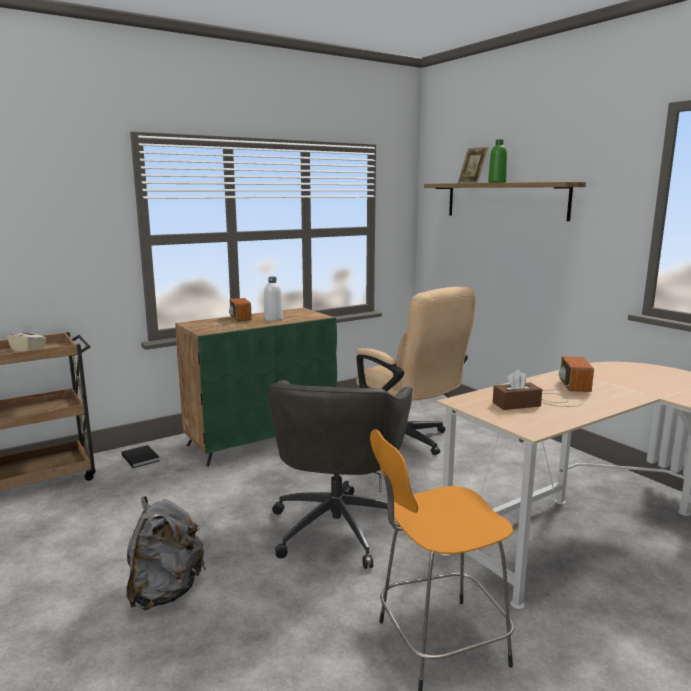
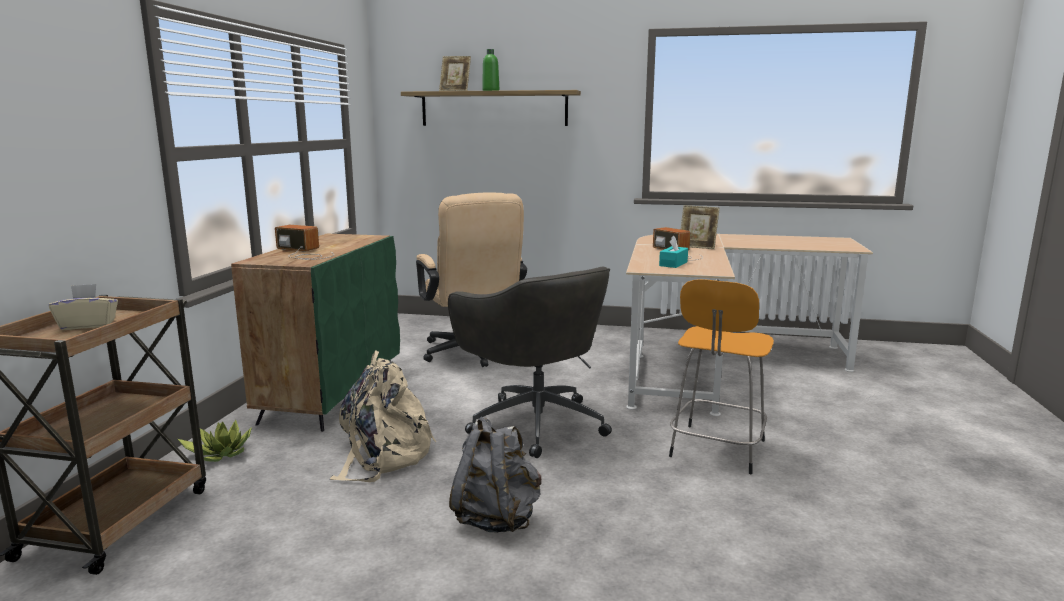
camera: 45 degrees left, 0 degrees up
black book [122,445,160,468] -> potted plant [178,420,252,462]
white bottle [264,277,283,321] -> none
beige office chair [356,287,476,455] -> beige office chair turned 60 degrees clockwise [416,192,527,367]
brown tissue box [493,370,542,410] -> turquoise tissue box [659,235,688,268]
none -> beige backpack [330,350,436,482]
none -> picture frame [681,205,720,249]

